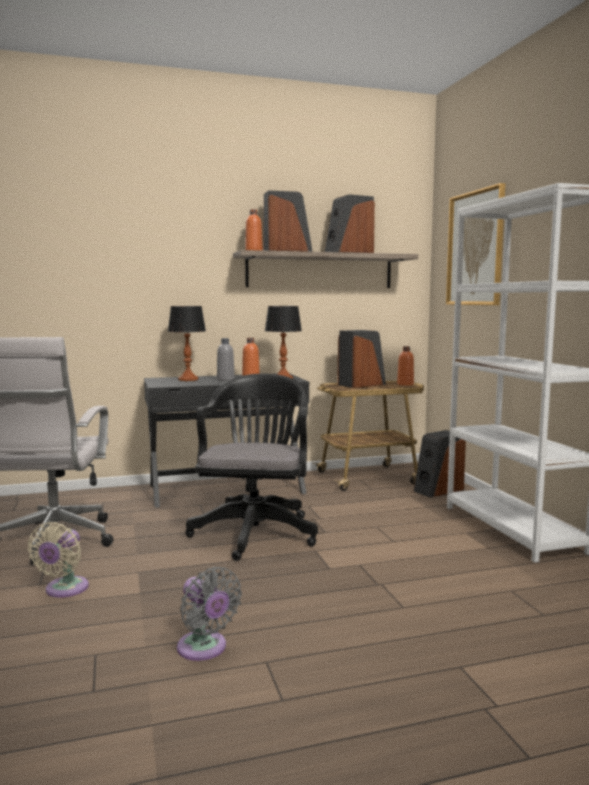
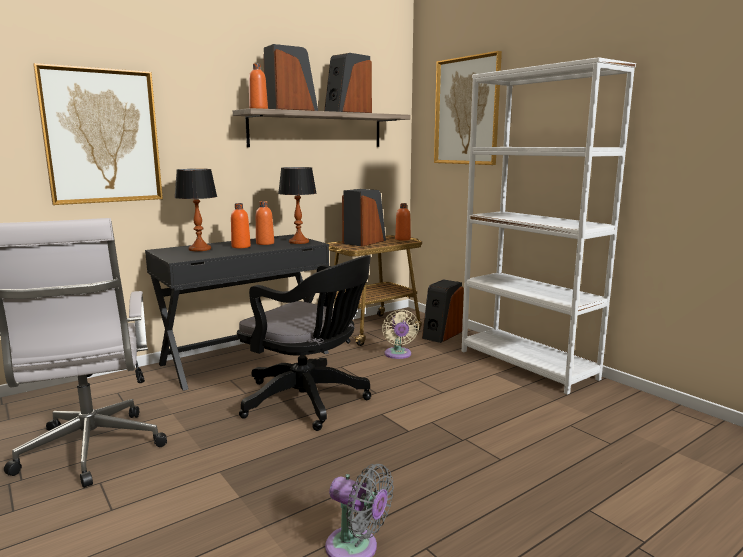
camera: 20 degrees left, 5 degrees up
beige fan [27,522,89,598] -> beige fan moved to [382,309,419,359]
black office chair [185,374,318,561] -> black office chair turned 135 degrees clockwise [237,255,371,431]
grey bottle [217,338,235,381] -> orange bottle [231,203,251,248]
none -> picture [33,63,163,205]

